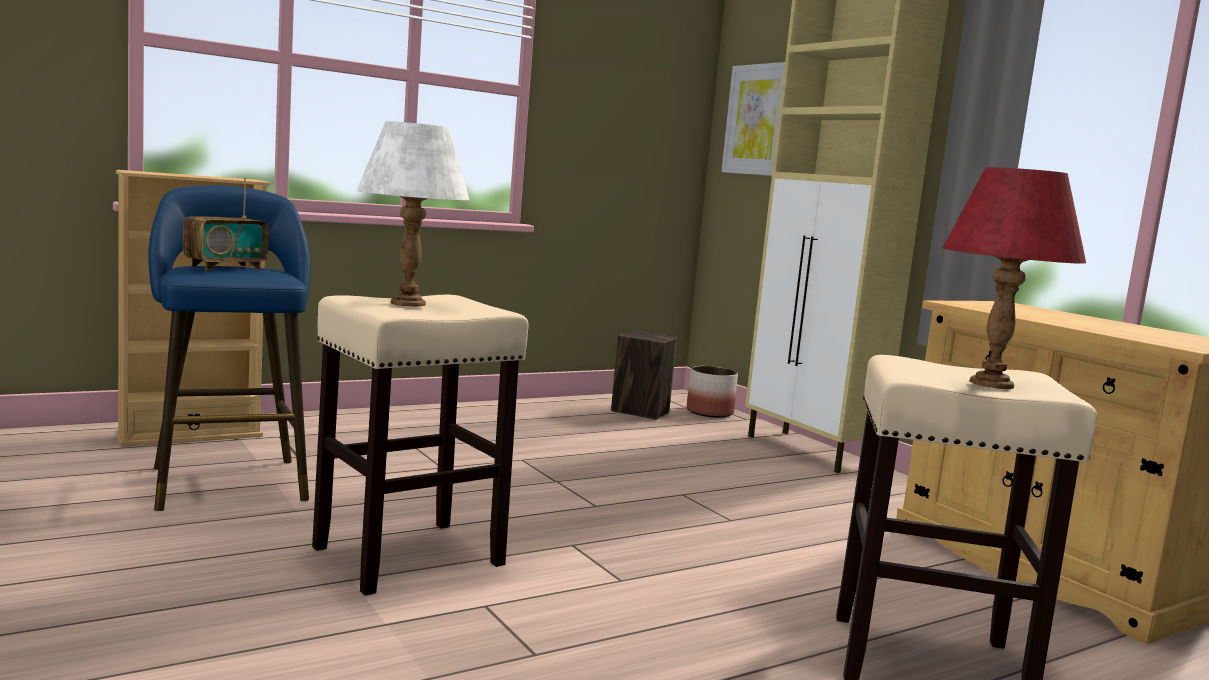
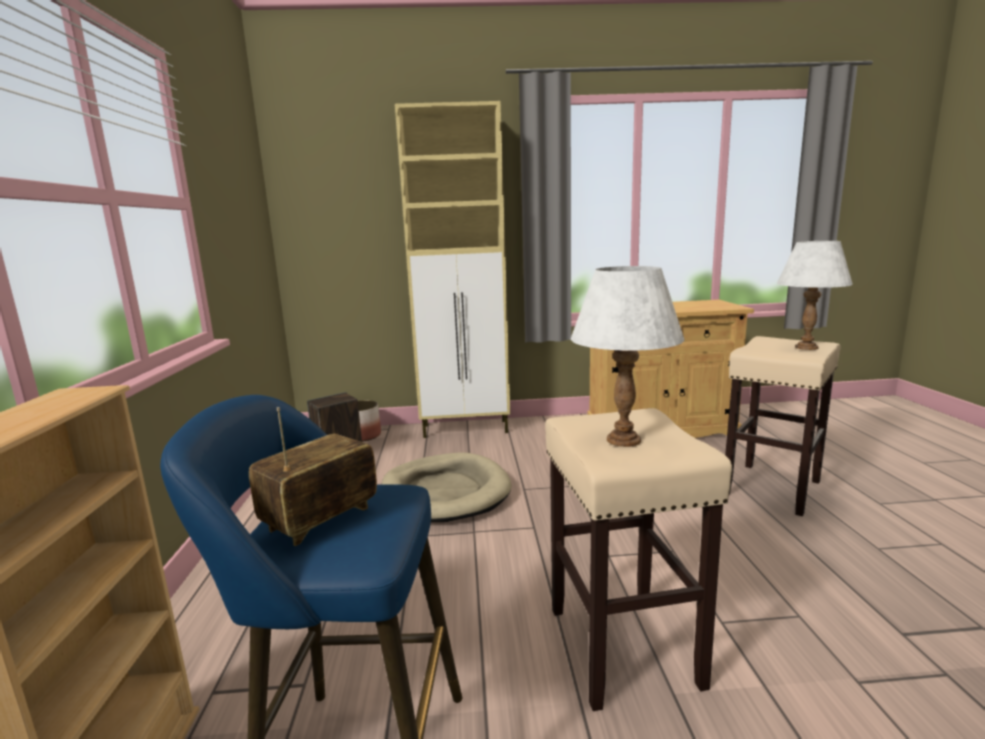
camera: 60 degrees left, 5 degrees up
radio [183,178,269,270] -> radio turned 120 degrees counterclockwise [249,407,377,546]
picture [721,62,785,176] -> none
red table lamp [943,167,1086,389] -> white table lamp [777,241,853,350]
none -> beige dog bed [382,452,512,522]

